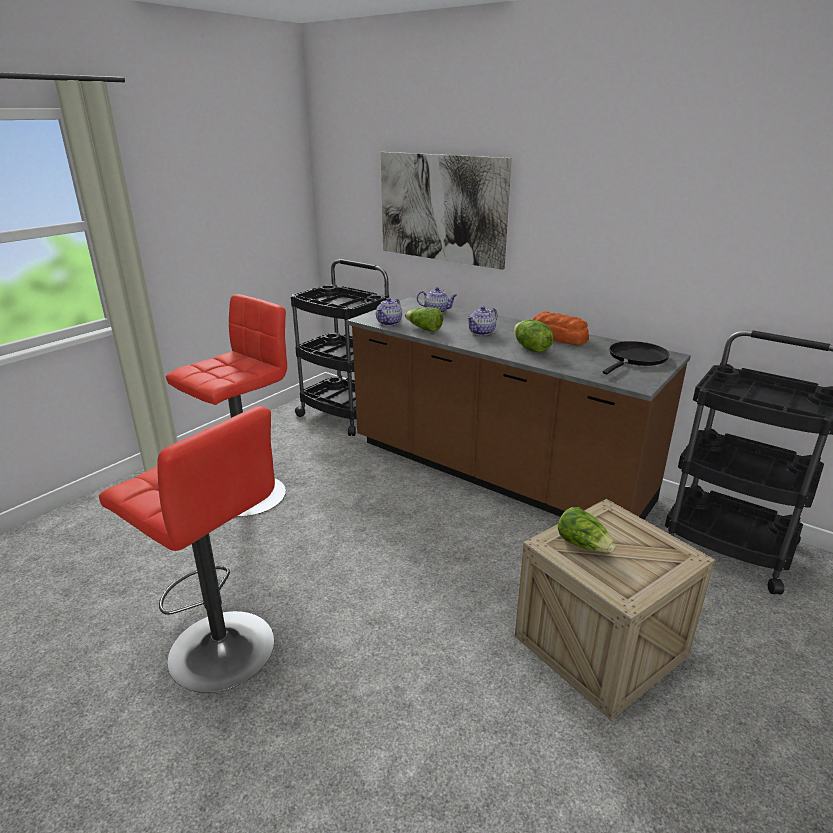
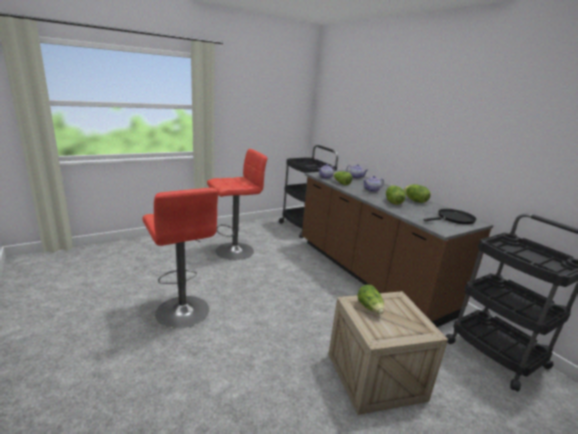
camera: 20 degrees right, 5 degrees down
picture [381,152,512,270] -> none
bread [533,312,589,345] -> lettuce [404,184,431,203]

